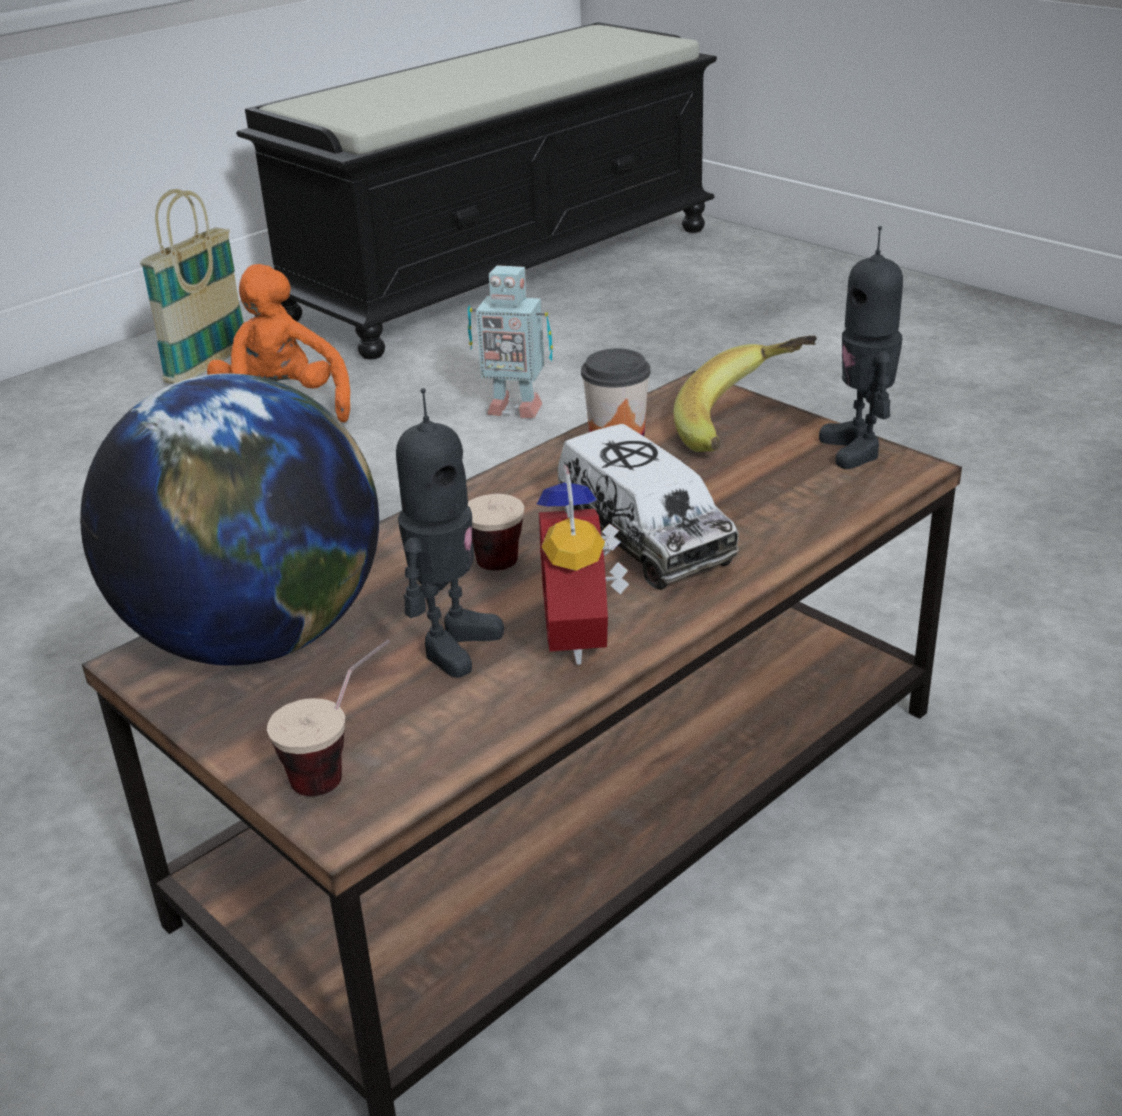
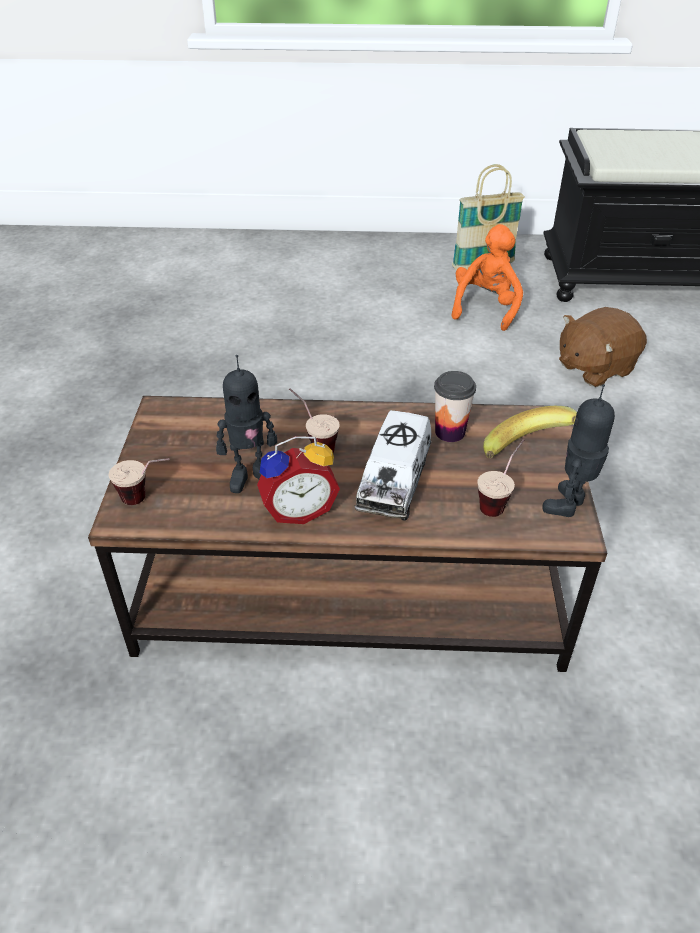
camera: 45 degrees right, 10 degrees up
globe [80,373,379,666] -> none
toy robot [467,265,553,418] -> brown plush toy [559,307,647,387]
alarm clock [537,465,629,665] -> alarm clock turned 150 degrees counterclockwise [257,436,340,524]
none -> cup [477,439,524,517]

